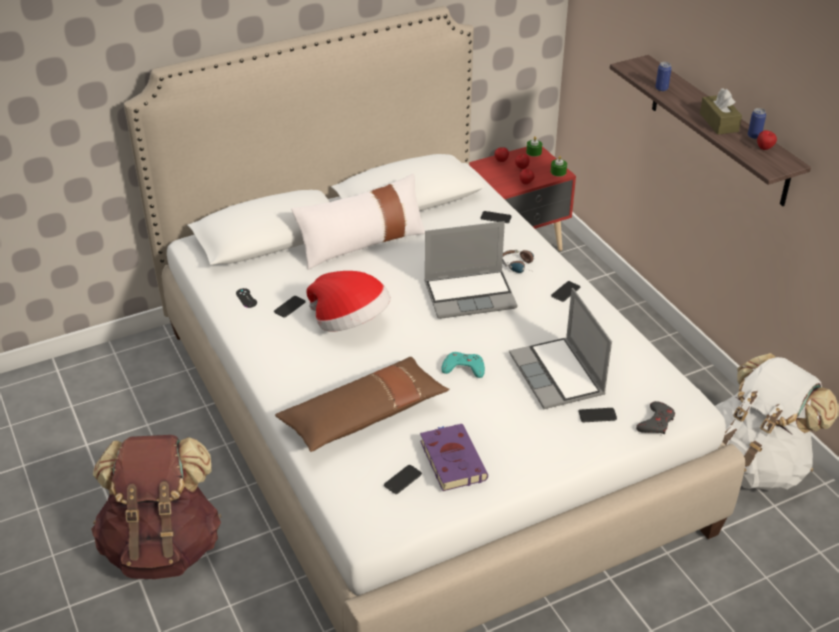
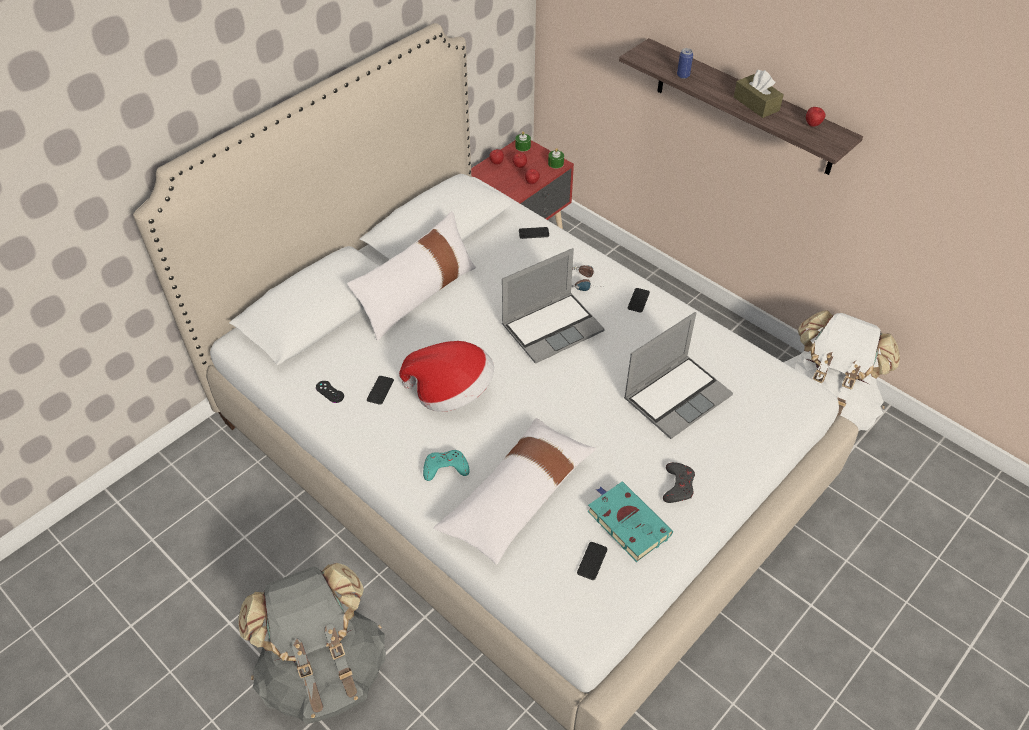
camera: 20 degrees left, 10 degrees up
brown backpack [91,435,221,579] -> grey backpack [239,563,386,724]
brown pillow [275,357,450,452] -> white pillow [434,418,597,564]
purple book [420,424,488,491] -> turquoise book [588,482,673,562]
turquoise game controller [441,352,485,378] -> turquoise game controller moved to [423,450,470,481]
laptop [509,288,612,409] -> laptop turned 90 degrees counterclockwise [624,312,733,439]
phone [579,408,617,422] -> none
grey game controller [636,401,675,434] -> grey game controller moved to [663,462,695,503]
can [748,108,766,139] -> none

